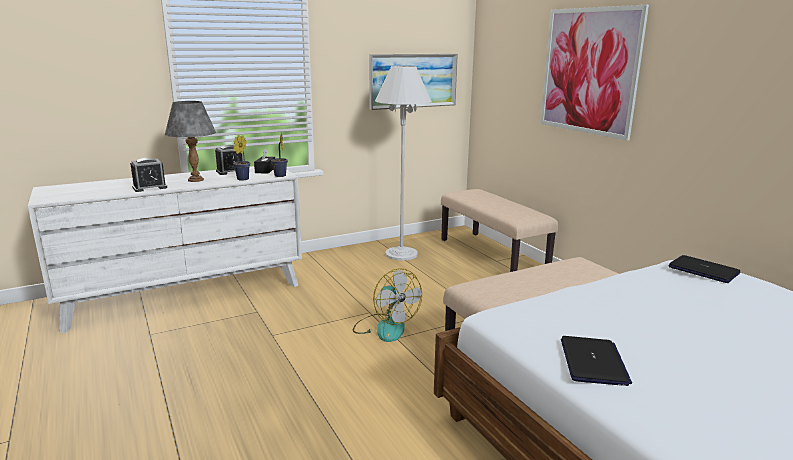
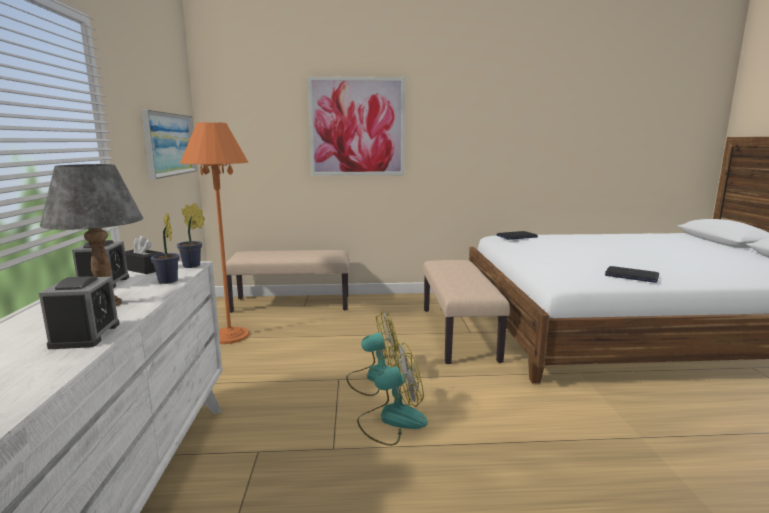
camera: 65 degrees left, 5 degrees down
white floor lamp [375,66,432,261] -> orange floor lamp [180,122,249,344]
none -> fan [357,341,428,446]

